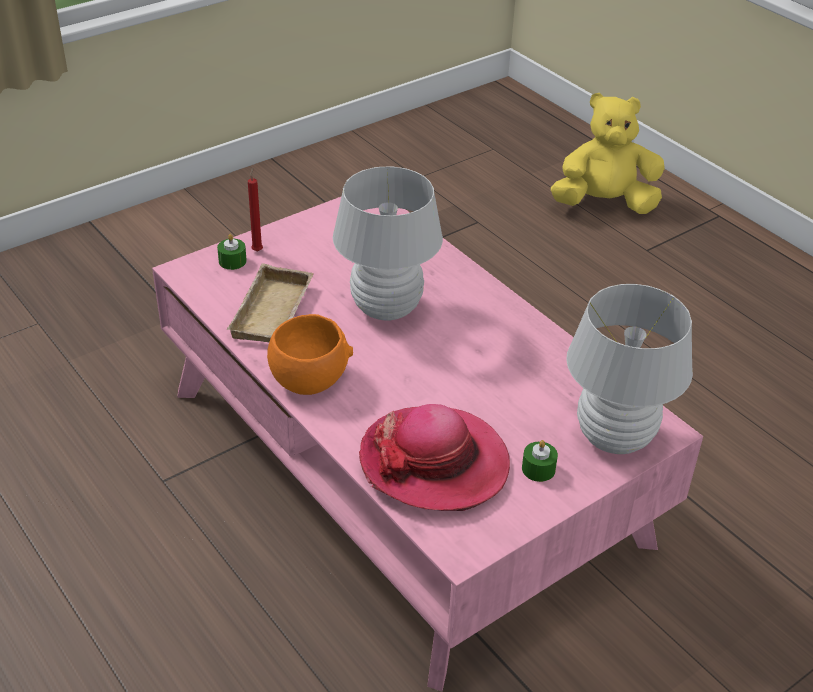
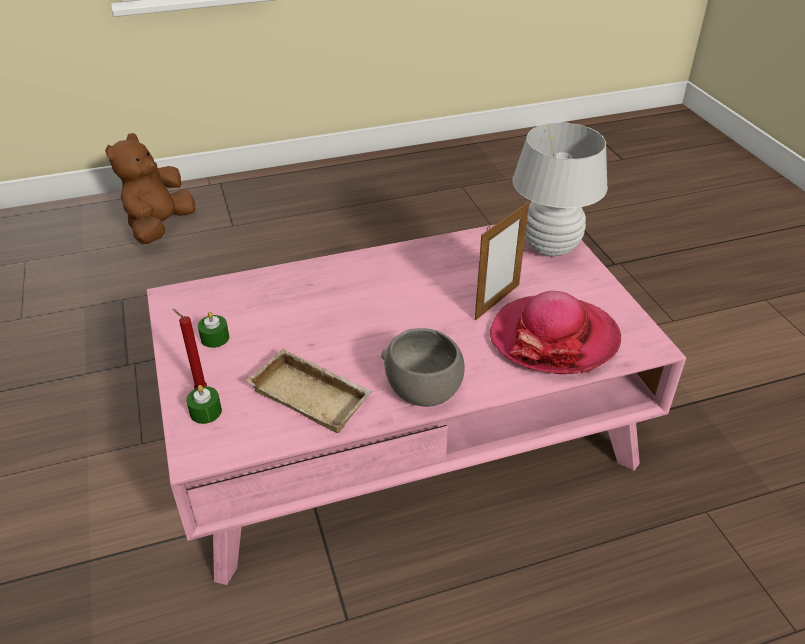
camera: 70 degrees left, 0 degrees up
orange bowl [267,314,353,395] -> grey bowl [381,328,465,407]
white table lamp [333,166,443,321] -> none
green candle [522,440,558,482] -> green candle moved to [198,312,229,348]
yellow plush toy [551,93,665,214] -> brown plush toy [105,133,196,244]
none -> picture frame [475,201,529,320]

